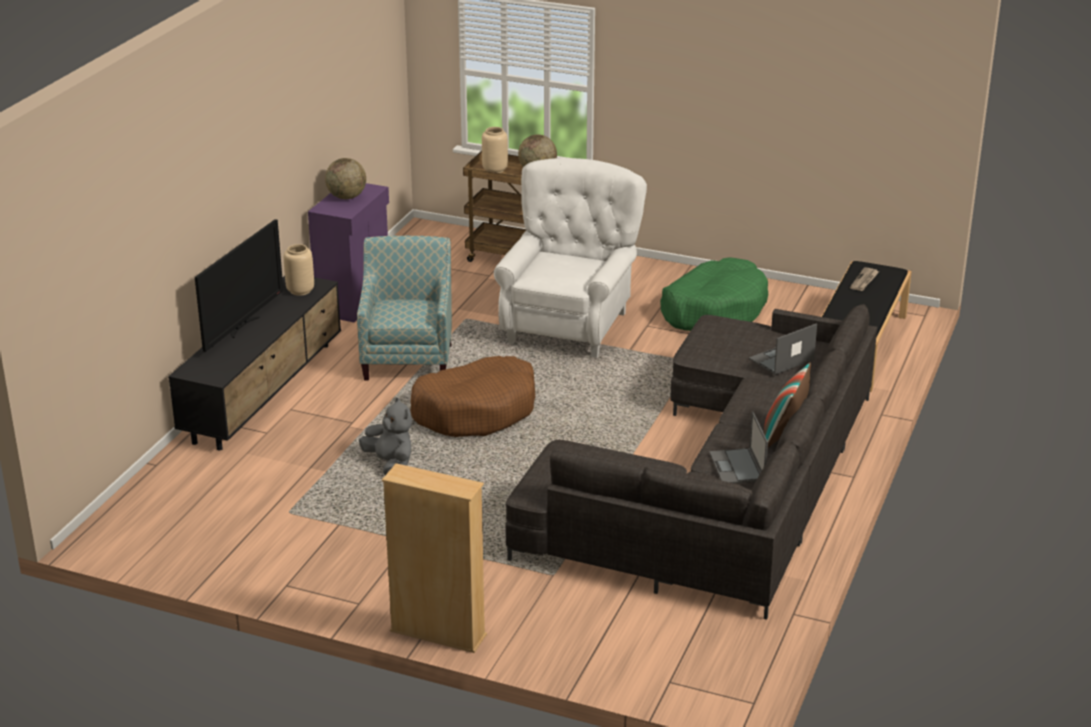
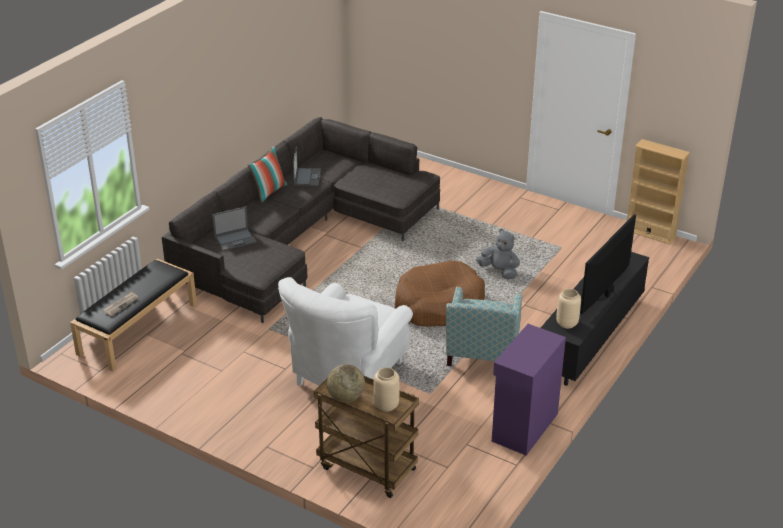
camera: 170 degrees left, 5 degrees up
globe [325,158,366,199] -> none
grey plush toy [359,398,412,475] -> grey plush toy turned 150 degrees clockwise [476,229,520,279]
beige bookcase [382,463,487,653] -> beige bookcase moved to [627,139,690,245]
green dog bed [660,257,768,331] -> none

